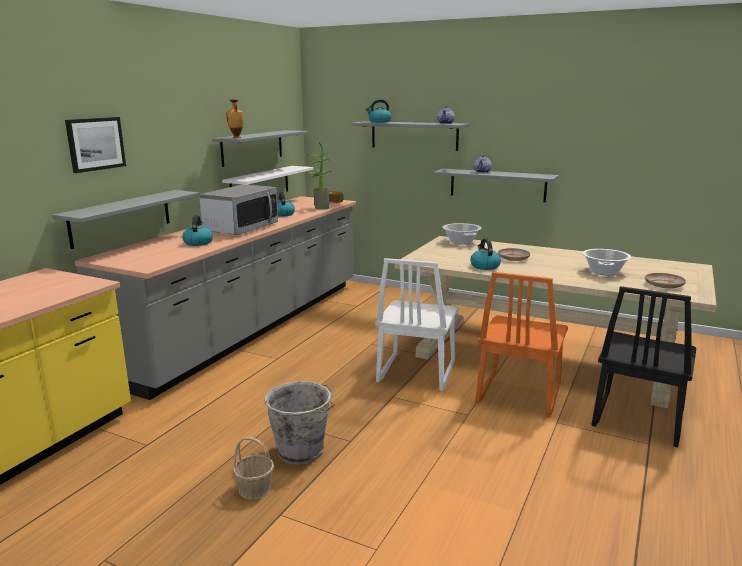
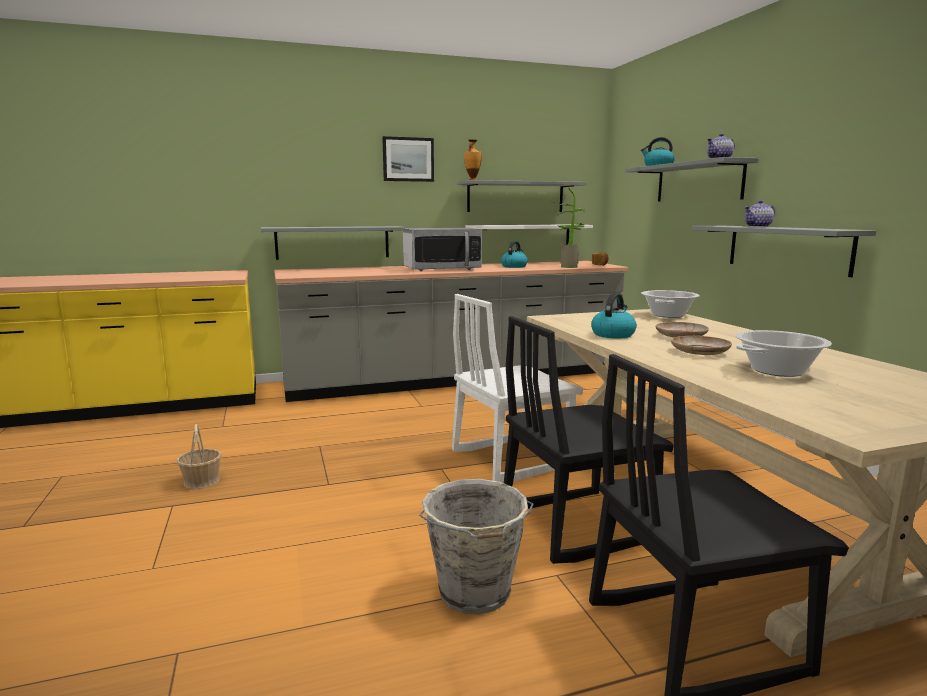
camera: 45 degrees right, 5 degrees down
picture [65,117,126,173] -> picture moved to [382,136,434,182]
kettle [182,215,213,246] -> none
grey bucket [265,381,335,465] -> grey bucket moved to [419,479,534,614]
orange chair [475,272,568,418] -> black chair [504,316,674,564]
beige plate [645,273,686,288] -> beige plate moved to [671,336,732,355]

